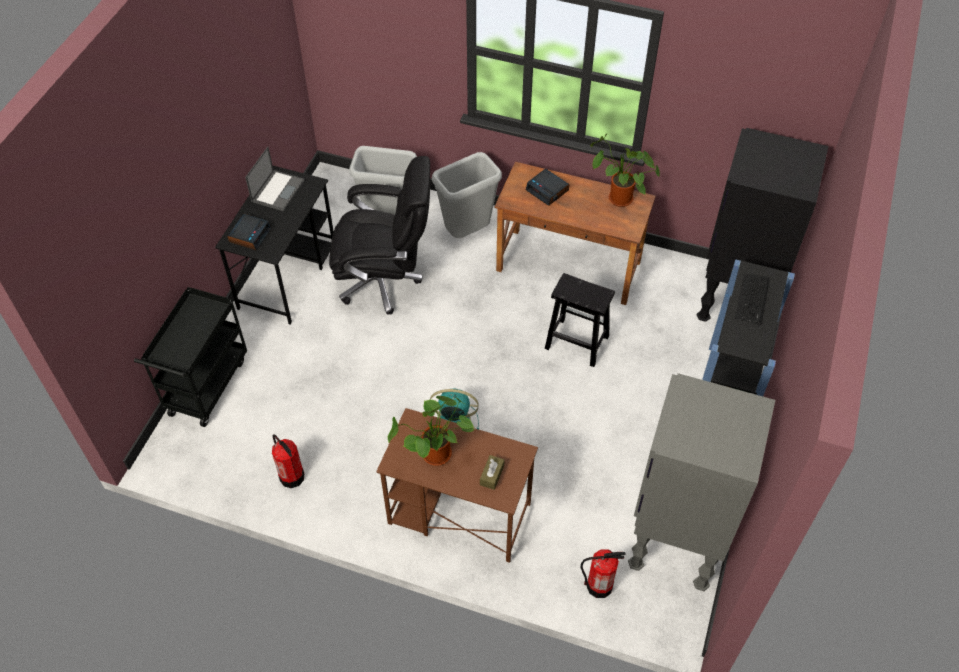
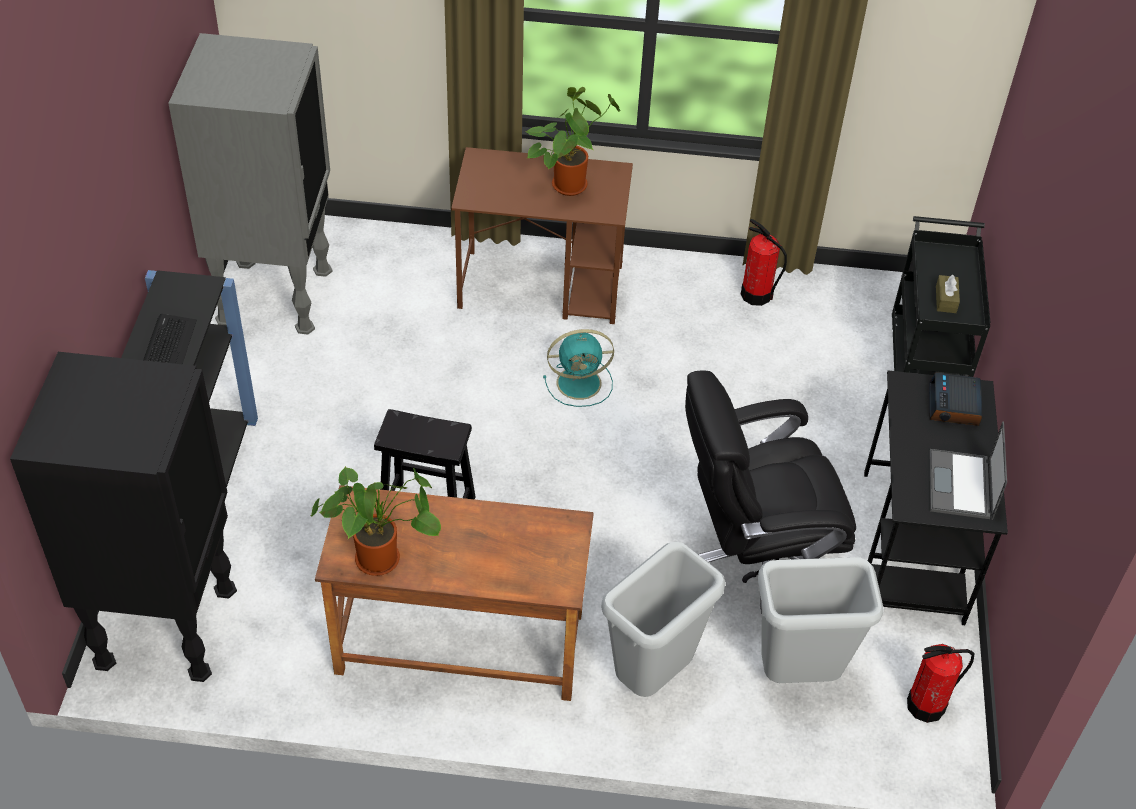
camera: 165 degrees right, 5 degrees down
brown tissue box [480,455,504,490] -> brown tissue box moved to [936,274,960,313]
alarm clock [526,169,570,206] -> none
fire extinguisher [580,550,626,598] -> fire extinguisher moved to [907,644,974,723]

